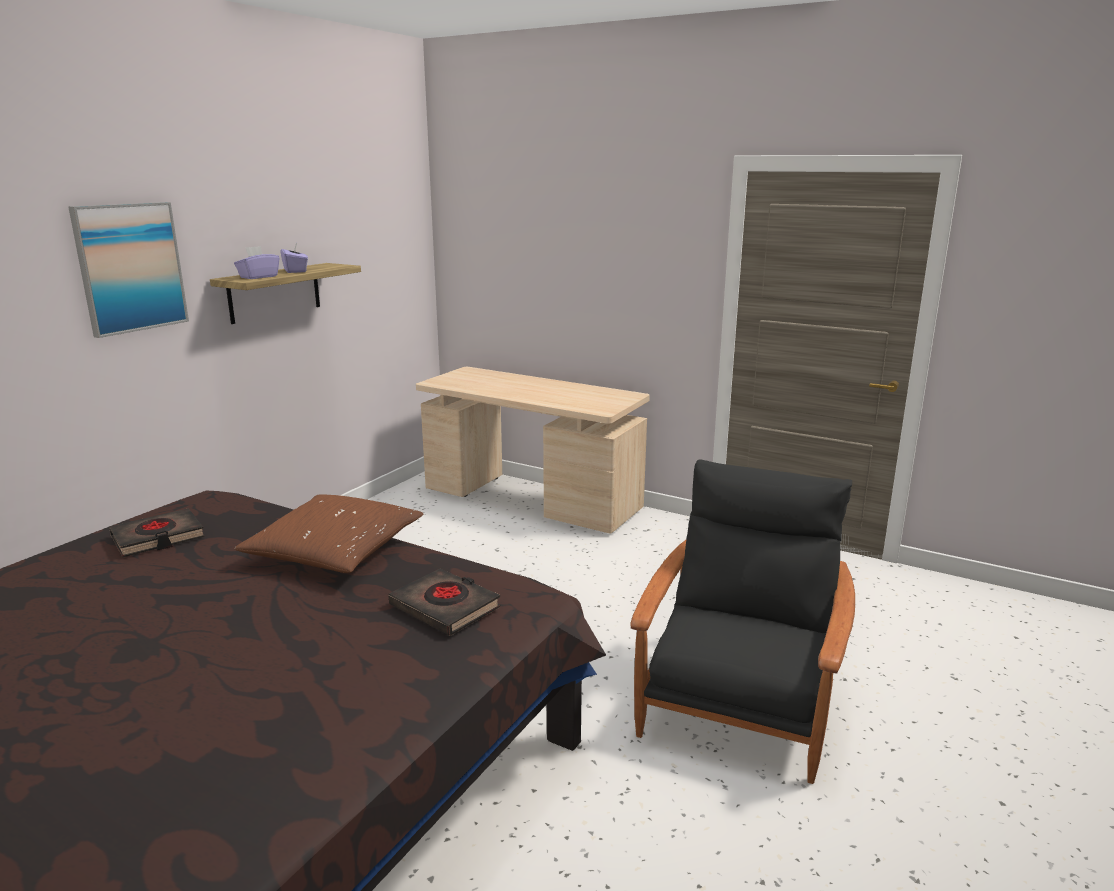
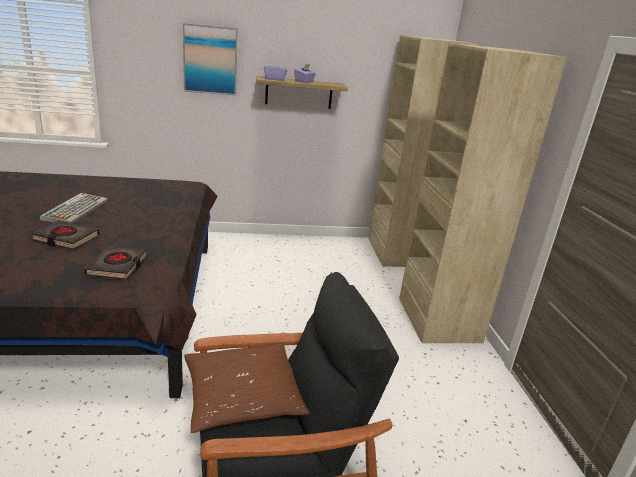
camera: 50 degrees right, 5 degrees up
black book [109,508,205,557] -> black book moved to [30,220,100,249]
brown pillow [234,495,423,573] -> brown pillow moved to [184,342,310,433]
beige desk [416,367,650,533] -> beige wardrobe [369,35,567,343]
none -> keyboard [40,193,108,223]

